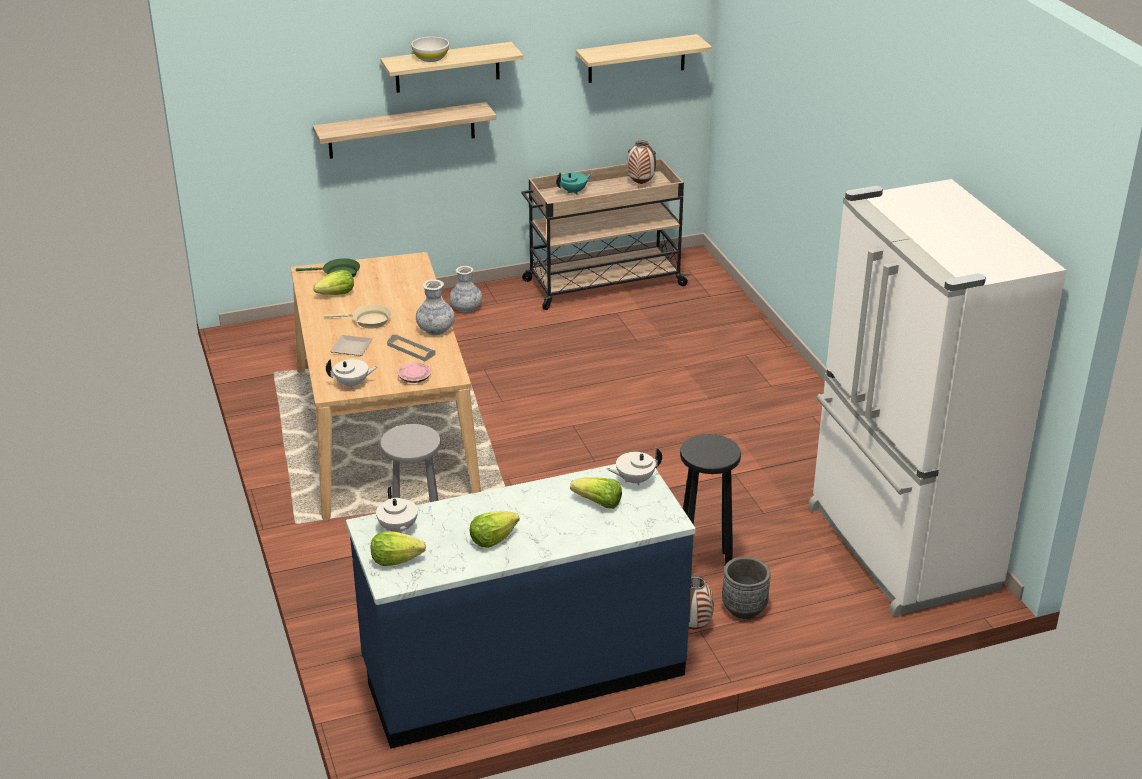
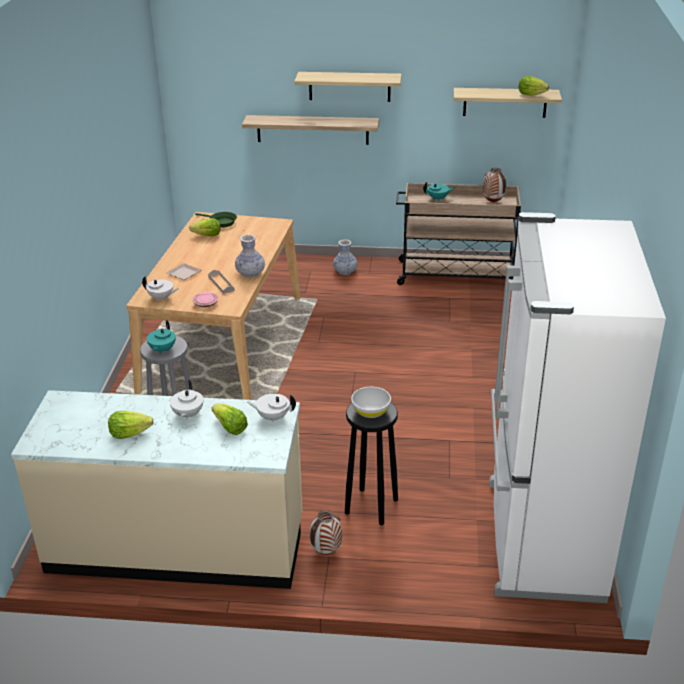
camera: 25 degrees right, 0 degrees up
beige frying pan [324,304,391,329] -> none
blue counter [346,464,696,749] -> beige counter [11,390,303,589]
lettuce [371,531,426,566] -> lettuce moved to [519,76,549,96]
white teapot [376,487,418,533] -> white teapot moved to [170,380,203,420]
white bowl [411,37,449,62] -> white bowl moved to [351,387,391,418]
grey planter [722,557,771,619] -> none
none -> turquoise teapot [146,320,176,354]

